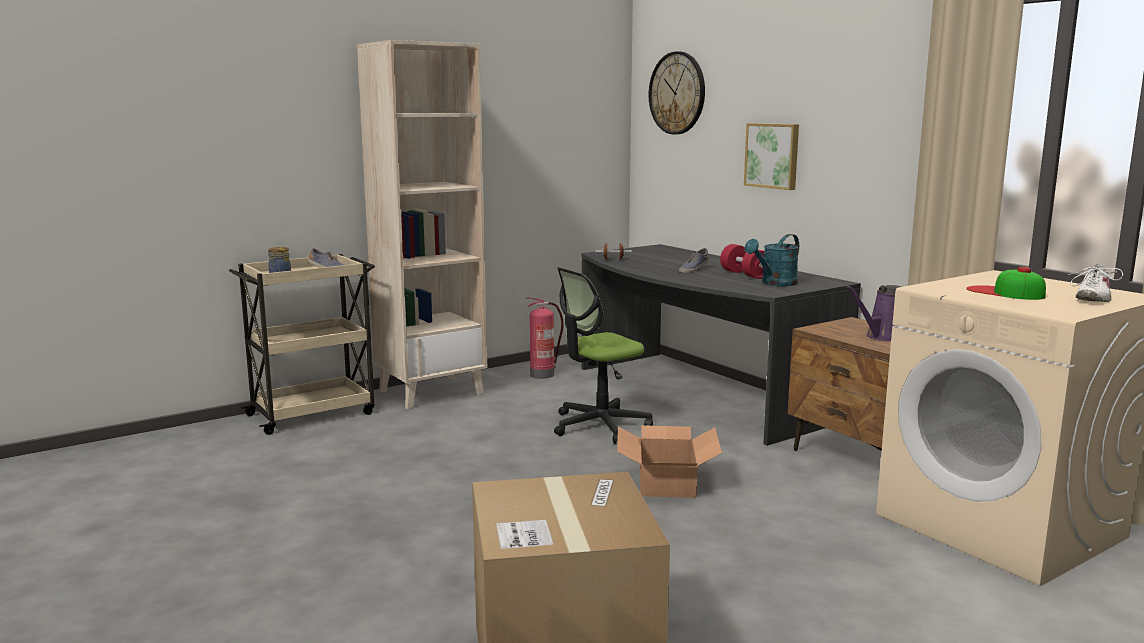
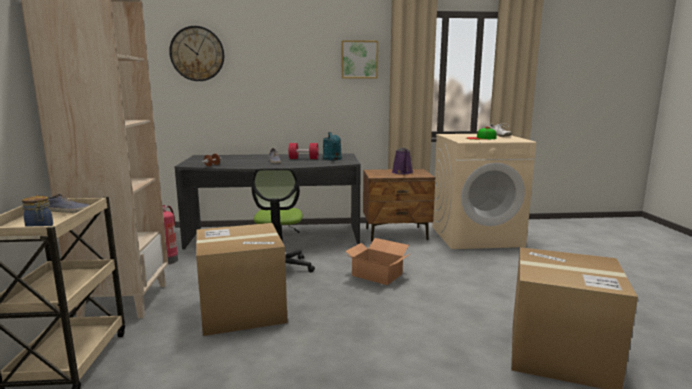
camera: 60 degrees left, 0 degrees up
picture [744,123,799,190] -> picture moved to [342,40,378,78]
none -> cardboard box [196,223,287,336]

